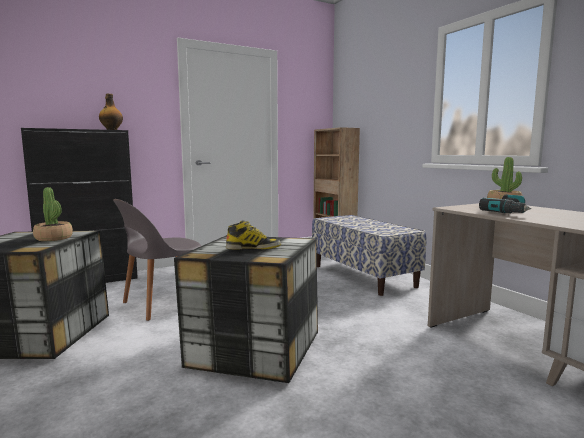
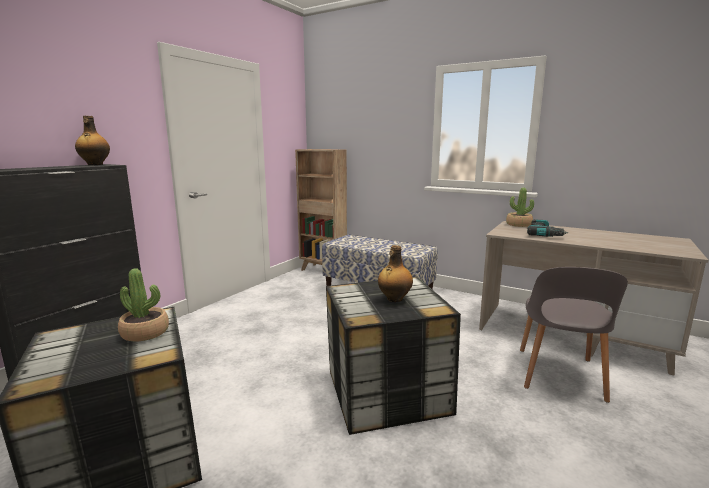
camera: 30 degrees left, 5 degrees up
grey chair [113,199,201,321] -> grey chair moved to [520,267,628,403]
boot [226,220,281,250] -> bottle [378,245,413,302]

